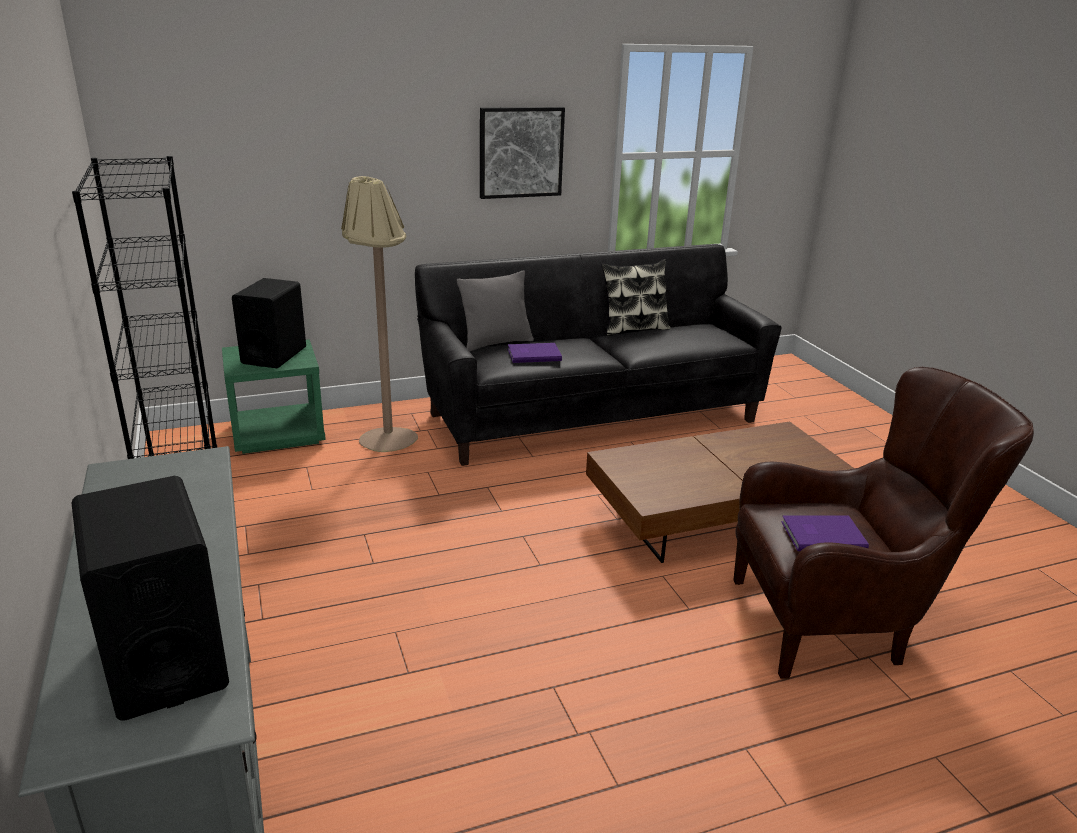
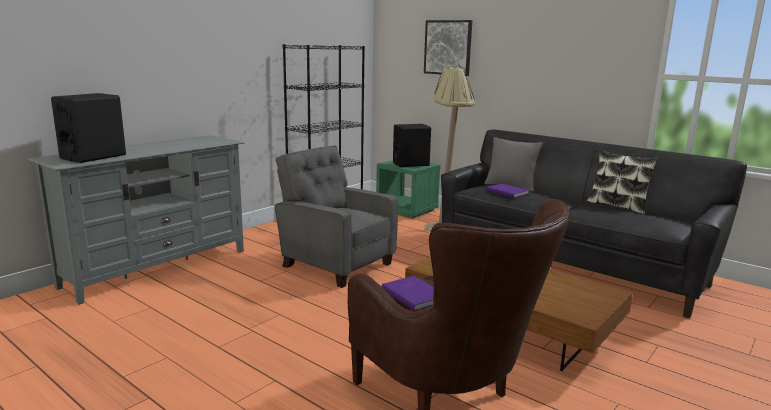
camera: 60 degrees right, 10 degrees down
picture [480,107,565,199] -> picture moved to [424,20,472,76]
none -> grey armchair [275,145,398,288]

